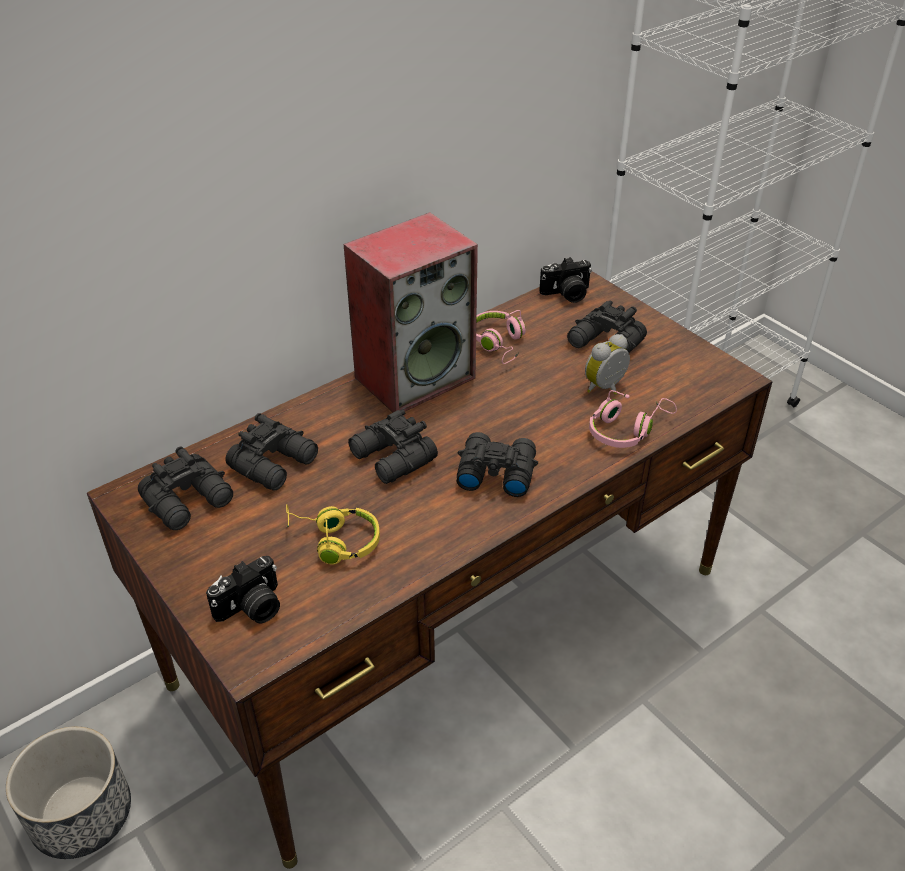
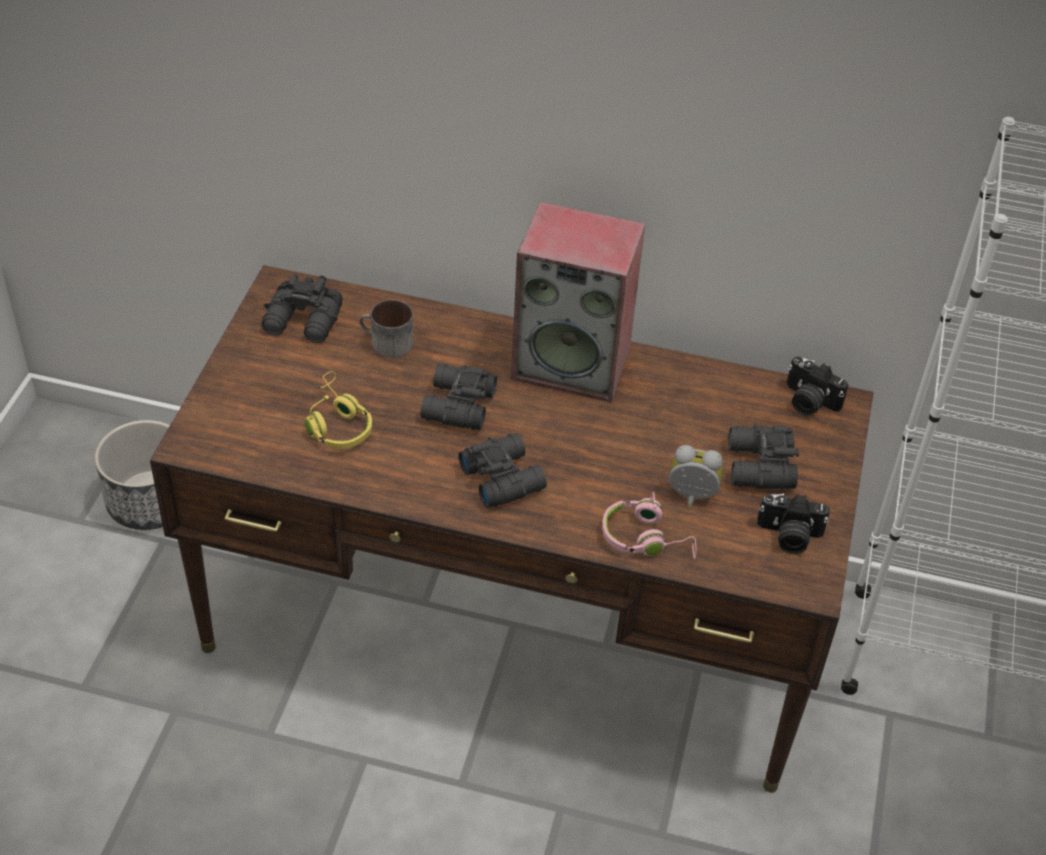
camera: 50 degrees right, 5 degrees up
camera [206,556,280,623] -> camera moved to [757,493,830,554]
black binoculars [225,413,318,491] -> mug [359,300,413,357]
pink headphones [476,310,526,364] -> none

